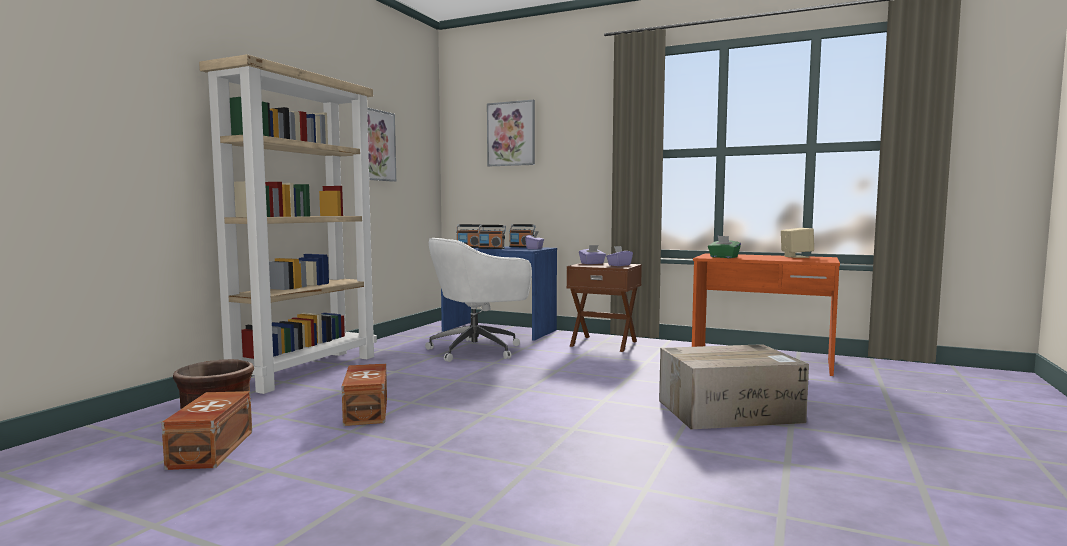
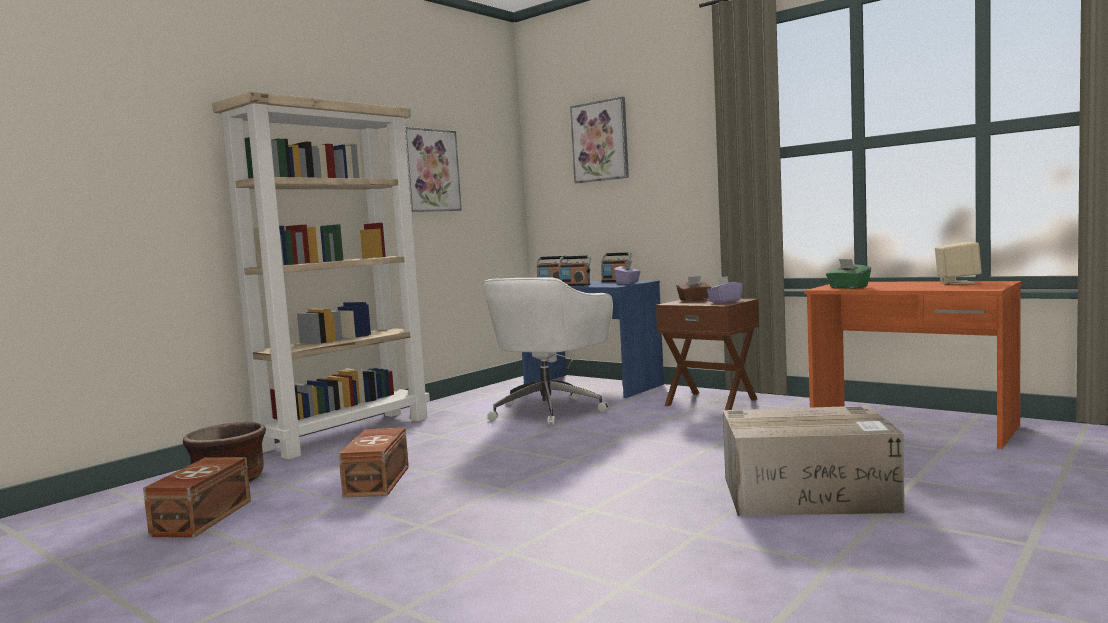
camera: 15 degrees right, 0 degrees up
white office chair [425,238,532,362] -> white office chair turned 45 degrees counterclockwise [482,277,613,426]
purple tissue box [579,245,606,264] -> brown tissue box [676,276,711,301]

